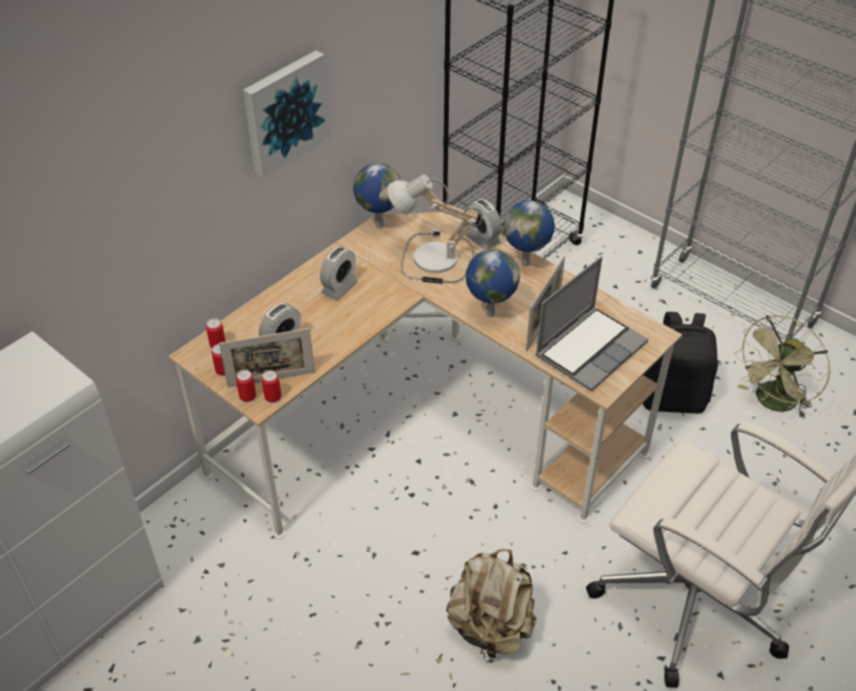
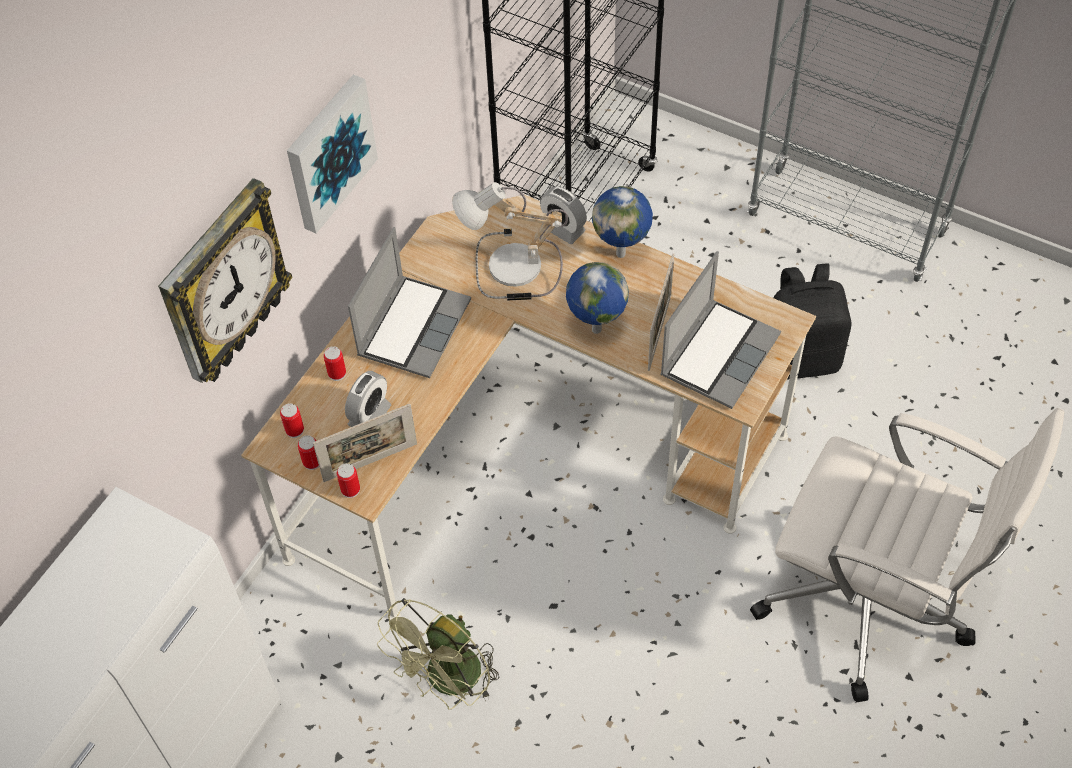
camera: 10 degrees left, 10 degrees up
can [261,370,282,404] -> can moved to [324,346,346,381]
alarm clock [320,246,358,300] -> laptop [348,227,471,378]
globe [353,163,401,228] -> none
beige backpack [446,549,537,660] -> none
green fan [734,315,831,419] -> green fan moved to [377,598,499,710]
none -> wall clock [158,178,292,383]

